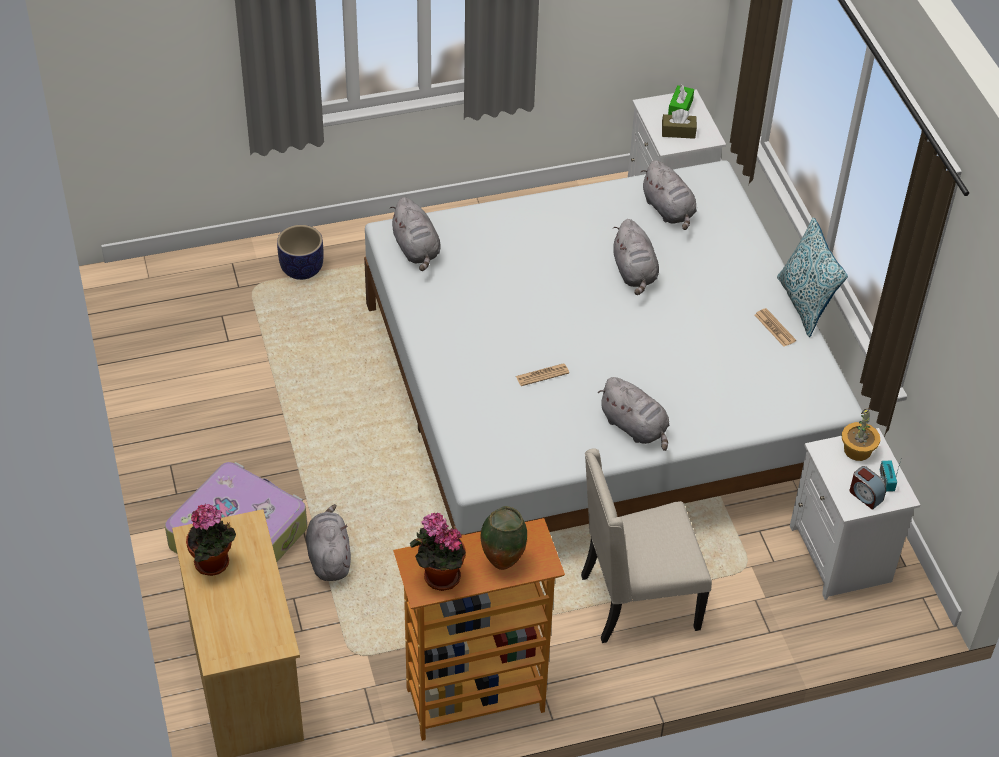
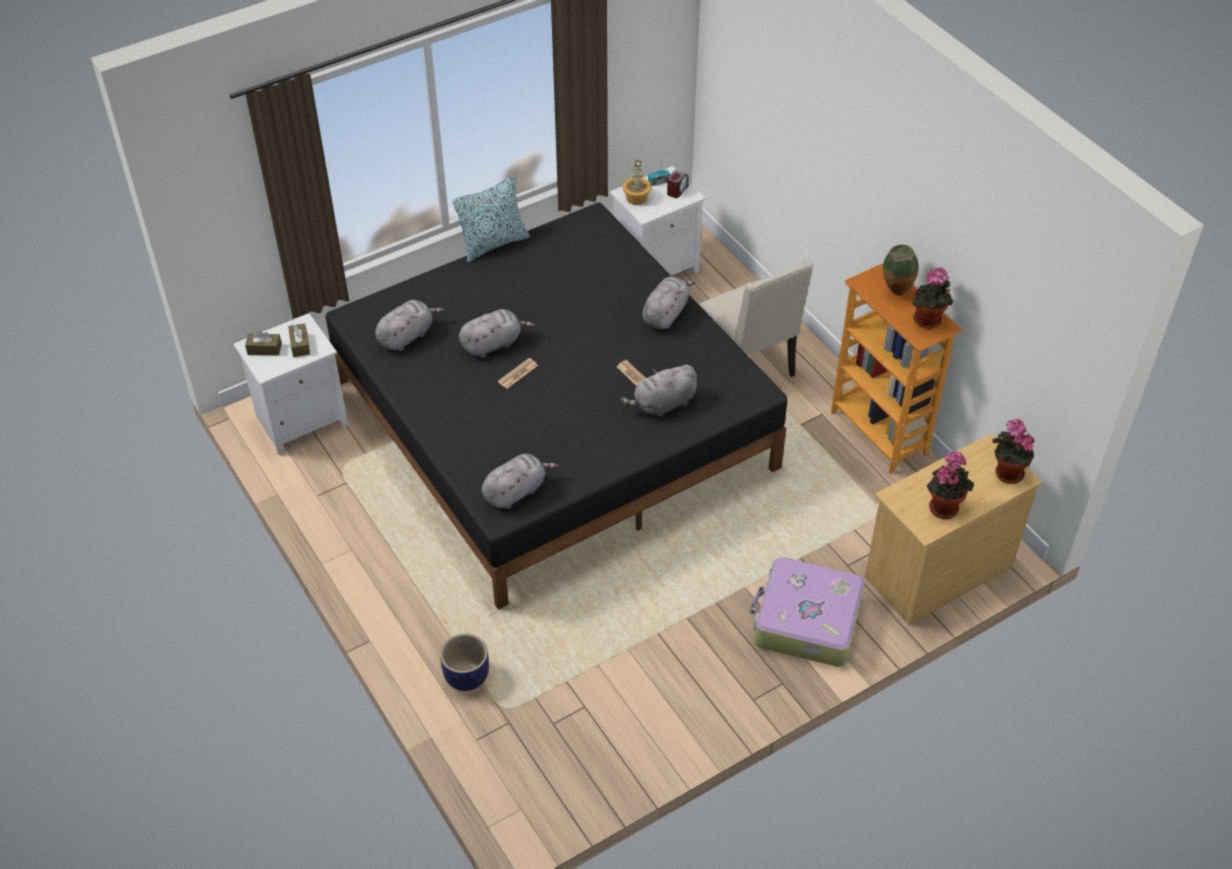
camera: 105 degrees left, 0 degrees up
grey plush toy [306,504,351,581] -> grey plush toy moved to [620,365,697,417]
white bed [364,160,864,536] -> black bed [325,203,788,610]
green tissue box [668,84,694,115] -> brown tissue box [245,331,282,356]
newspaper [755,308,796,347] -> newspaper moved to [498,358,538,389]
none -> potted plant [992,419,1035,484]

